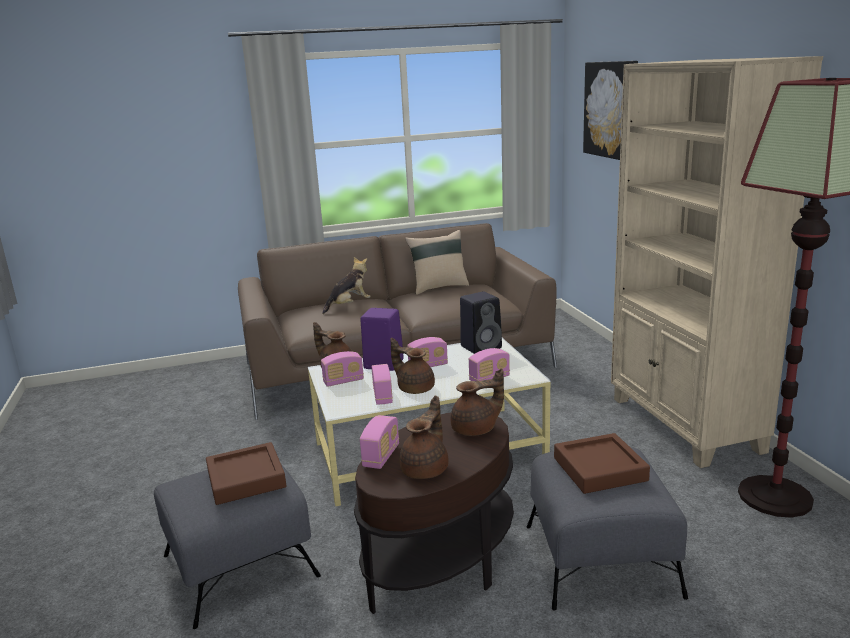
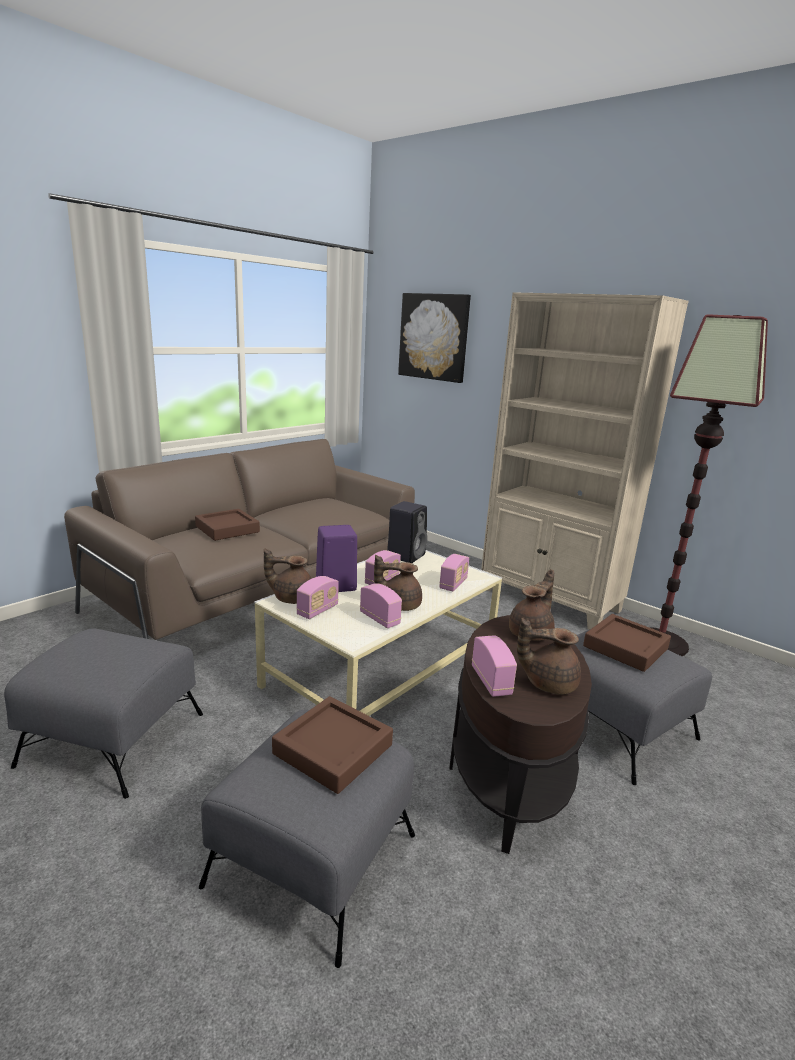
camera: 35 degrees left, 0 degrees up
plush toy [322,257,371,314] -> brown tray [195,509,260,541]
brown teapot [399,396,449,479] -> brown teapot turned 75 degrees counterclockwise [517,618,581,695]
beige pillow [405,230,469,295] -> none
none -> grey ottoman [4,628,203,799]

